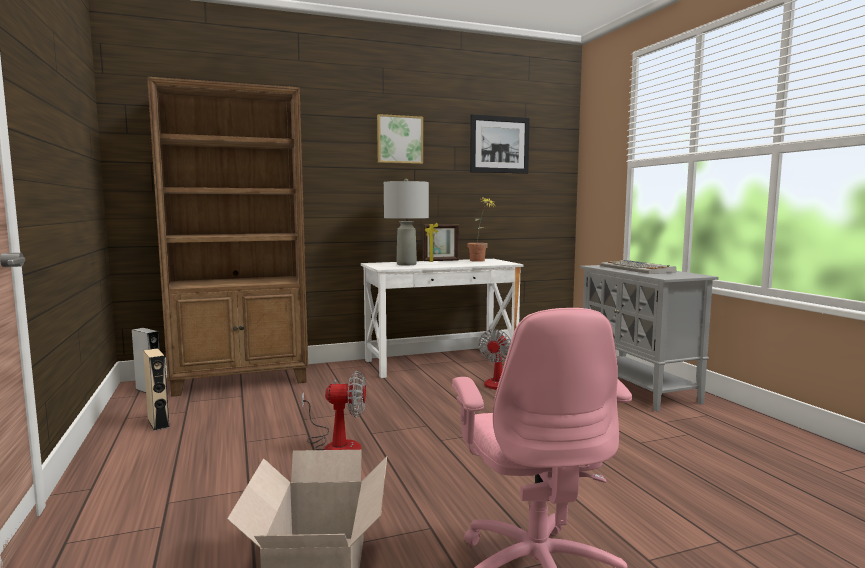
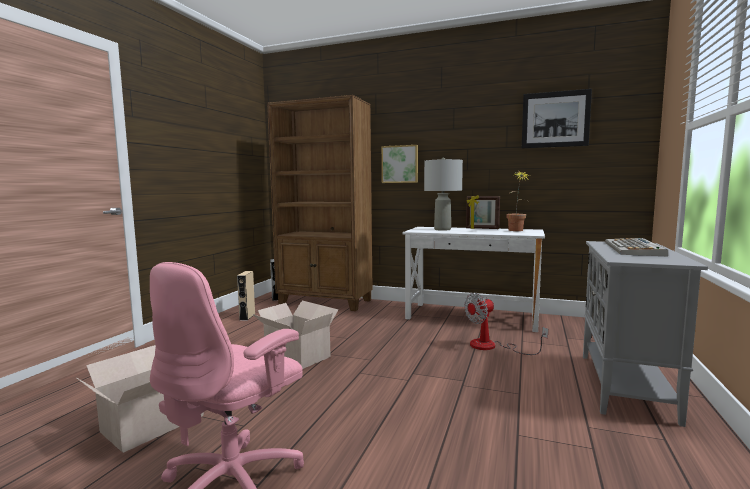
camera: 40 degrees right, 0 degrees up
fan [302,371,366,450] -> cardboard box [252,301,338,369]
picture [377,114,423,164] -> picture moved to [381,145,418,183]

